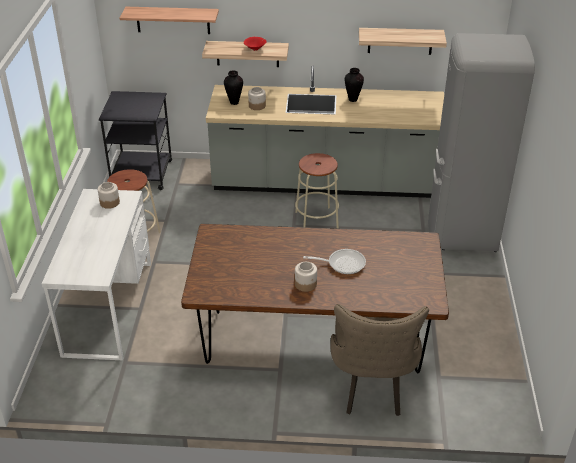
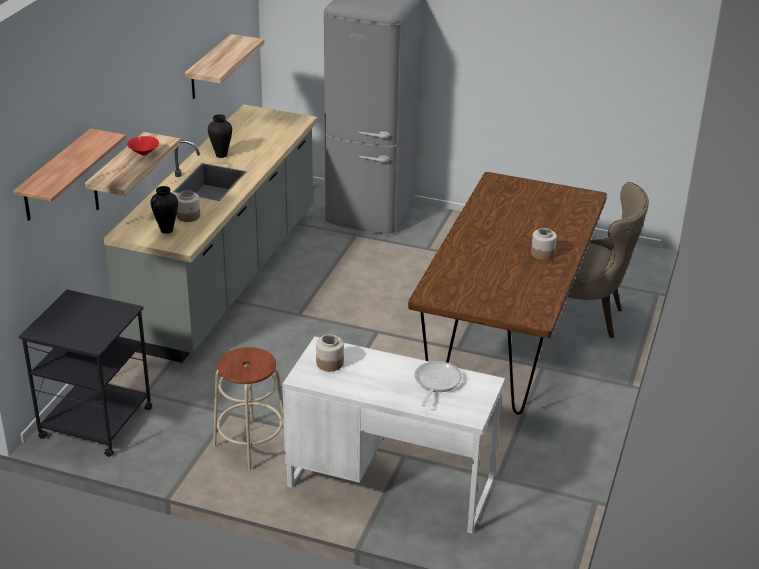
camera: 75 degrees left, 5 degrees down
beige stool [295,153,339,229] -> none
frying pan [303,249,366,274] -> frying pan moved to [414,361,462,406]

